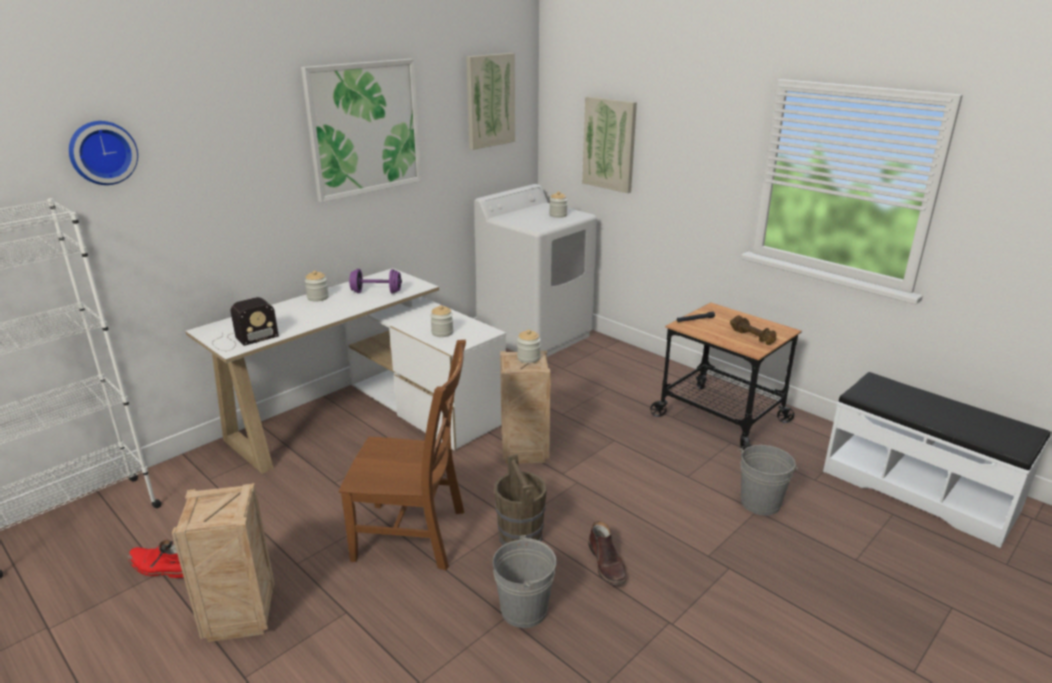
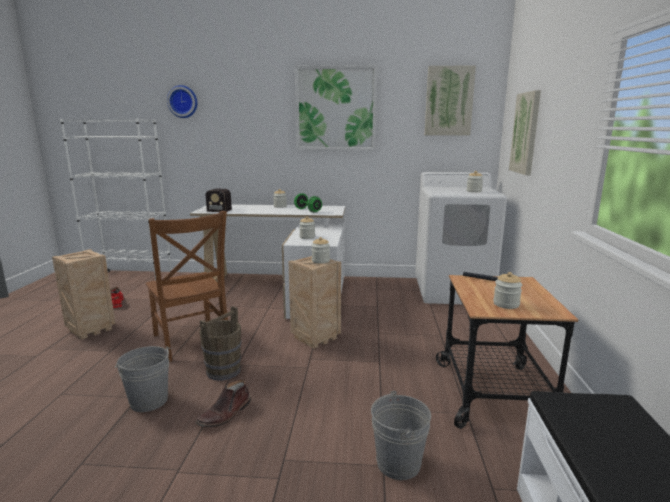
camera: 50 degrees right, 10 degrees down
purple dumbbell [349,269,402,294] -> green dumbbell [294,193,322,212]
brown dumbbell [730,315,776,345] -> jar [493,272,522,309]

